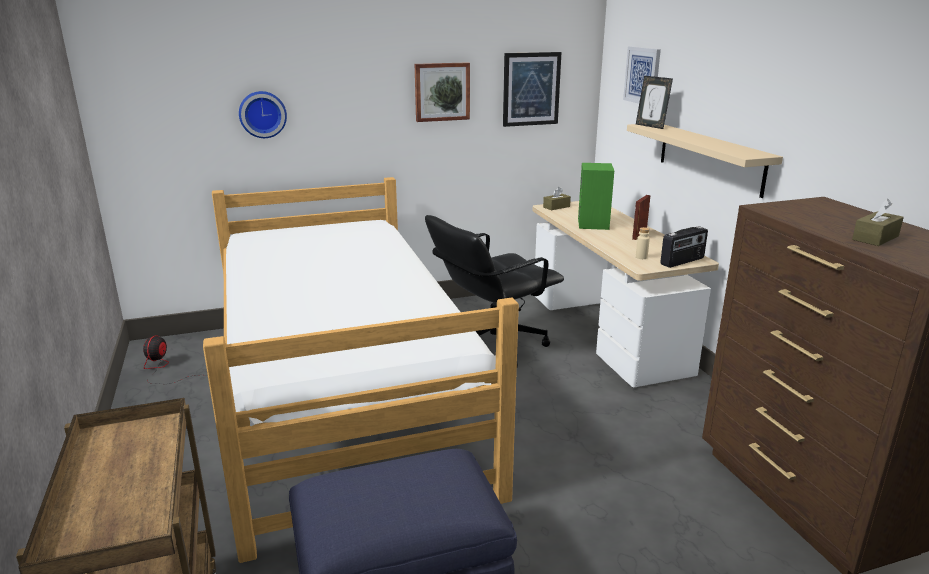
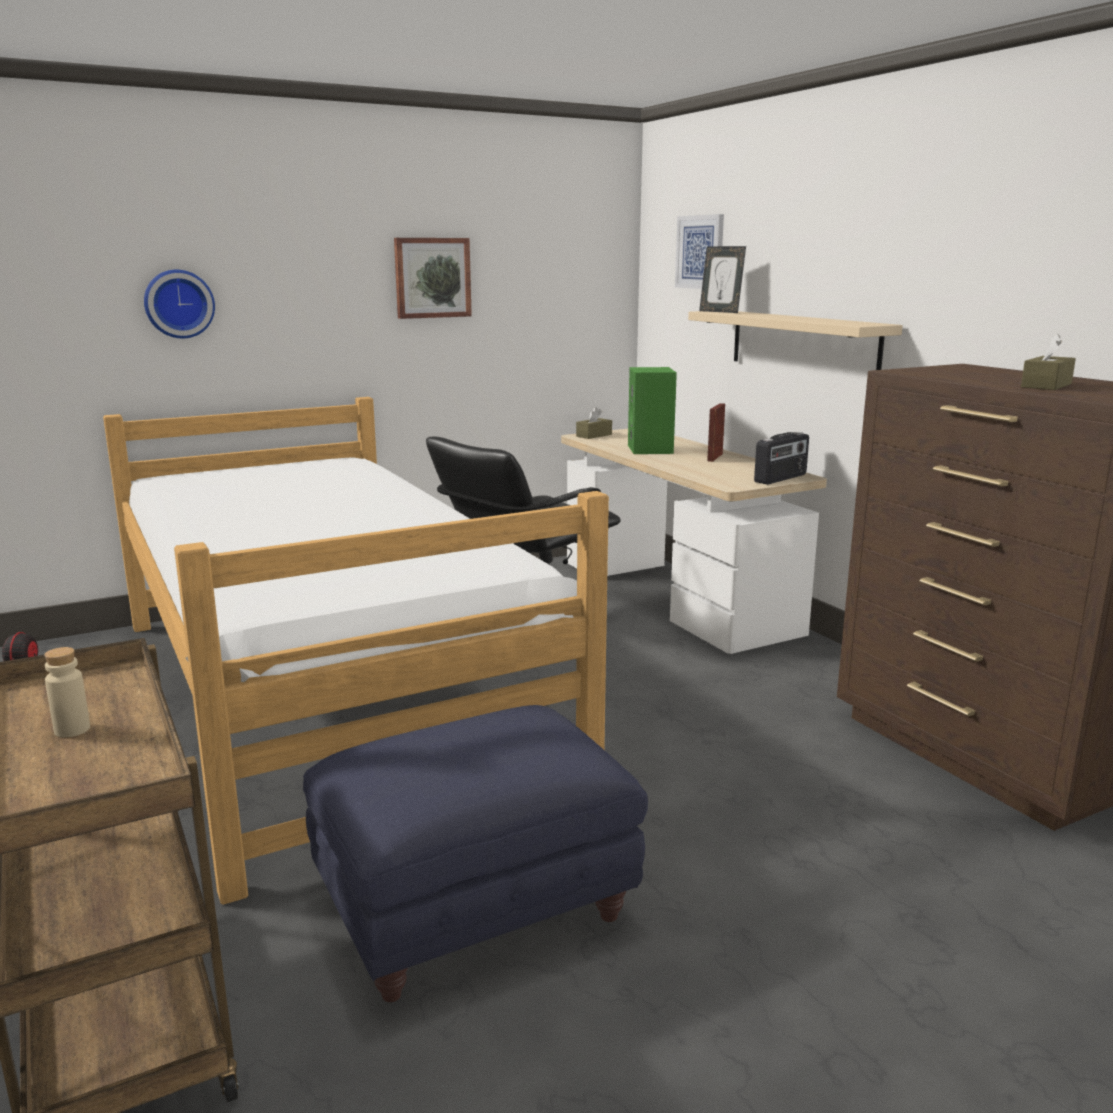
camera: 10 degrees left, 5 degrees down
picture [503,52,562,127] -> none
beige bottle [636,227,650,259] -> beige bottle moved to [44,647,90,737]

